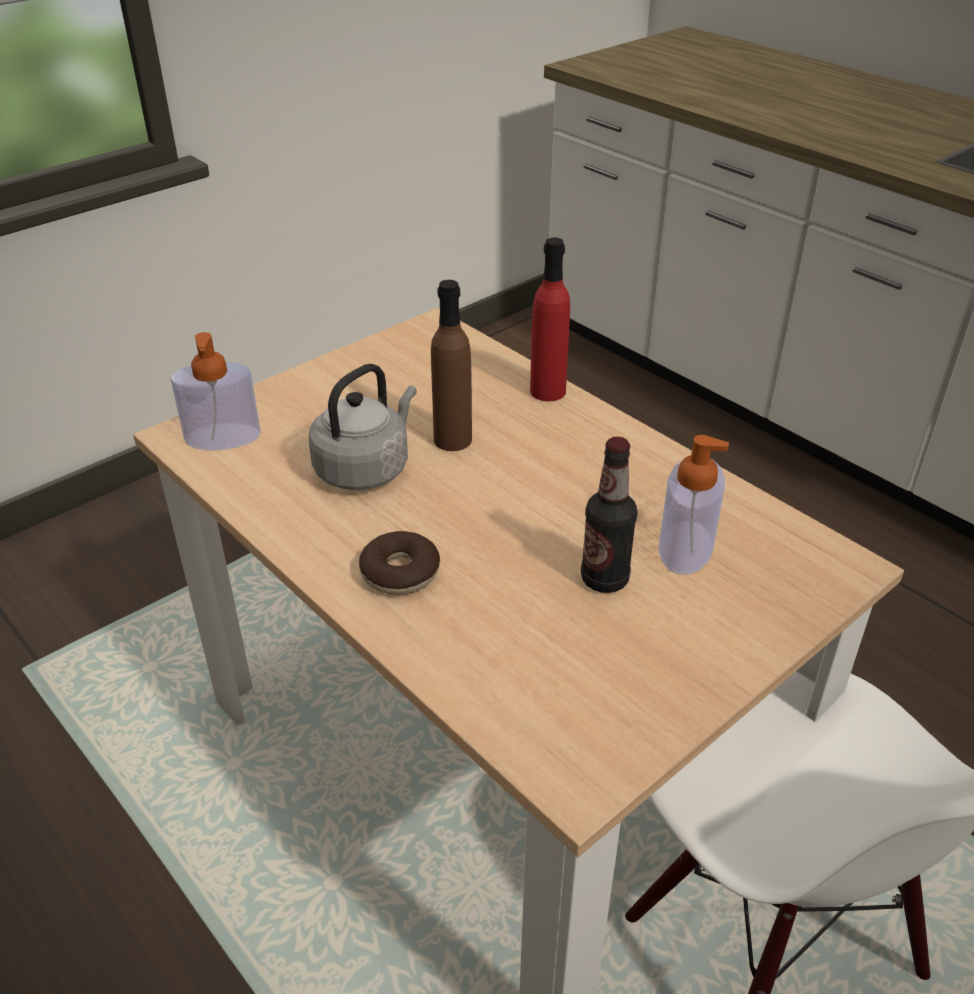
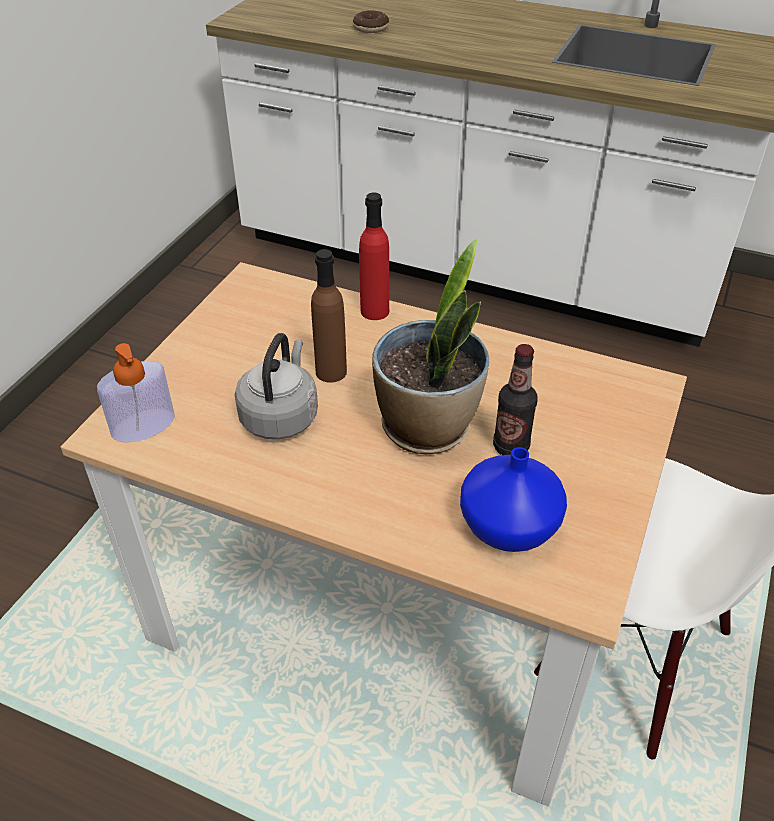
camera: 25 degrees left, 5 degrees up
donut [359,531,440,595] -> donut moved to [353,10,389,33]
soap dispenser [658,435,729,575] -> none
none -> potted plant [372,239,489,454]
none -> blue vase [460,447,567,552]

